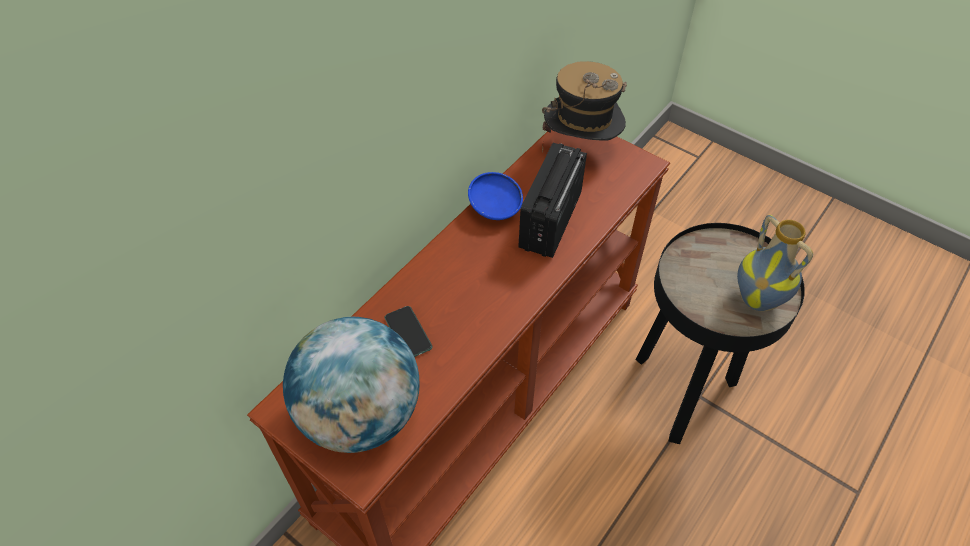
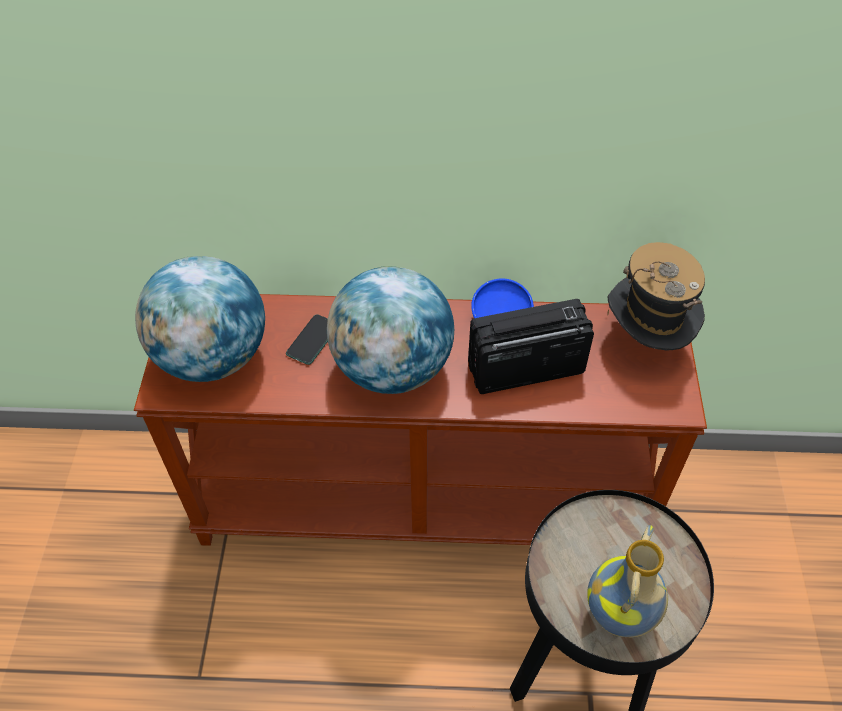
camera: 55 degrees right, 0 degrees up
none -> globe [327,266,454,394]

